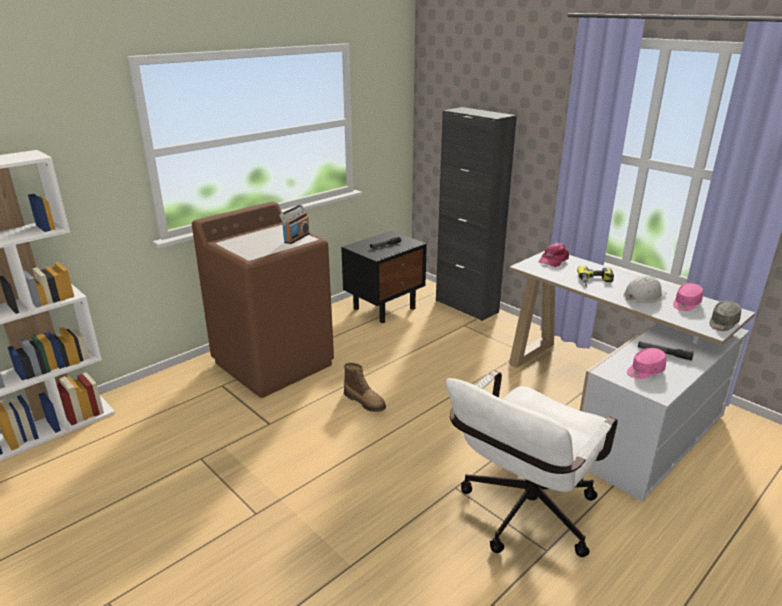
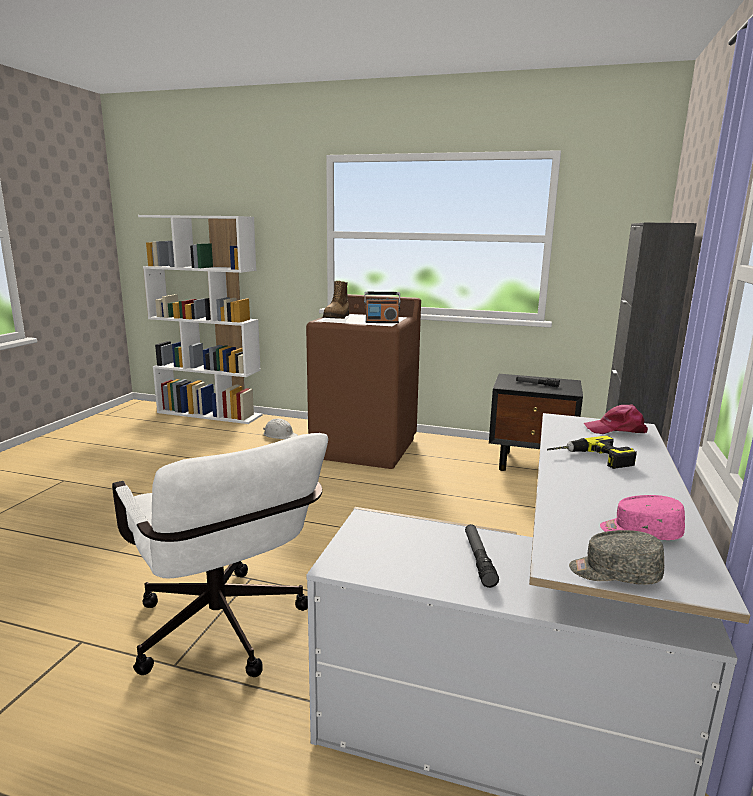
camera: 60 degrees right, 10 degrees down
boot [344,363,386,412] -> boot moved to [323,281,349,319]
white office chair [446,370,618,557] -> white office chair turned 135 degrees counterclockwise [112,433,328,677]
white hard hat [623,276,667,303] -> white hard hat moved to [263,419,298,439]
pink cap [627,348,666,379] -> none

